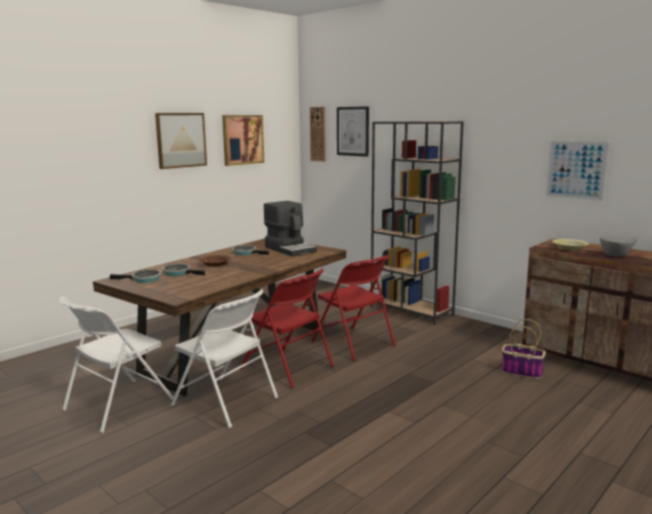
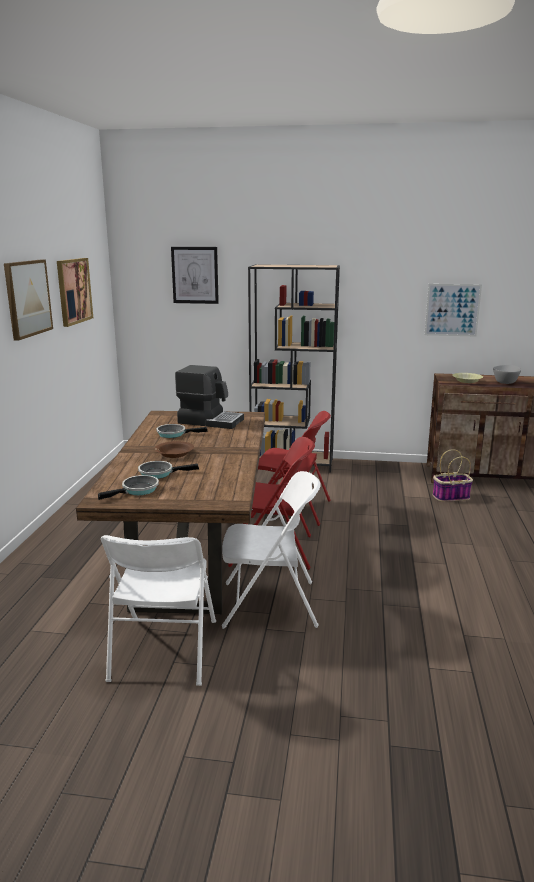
camera: 35 degrees left, 5 degrees up
wall clock [310,107,326,162] -> none

